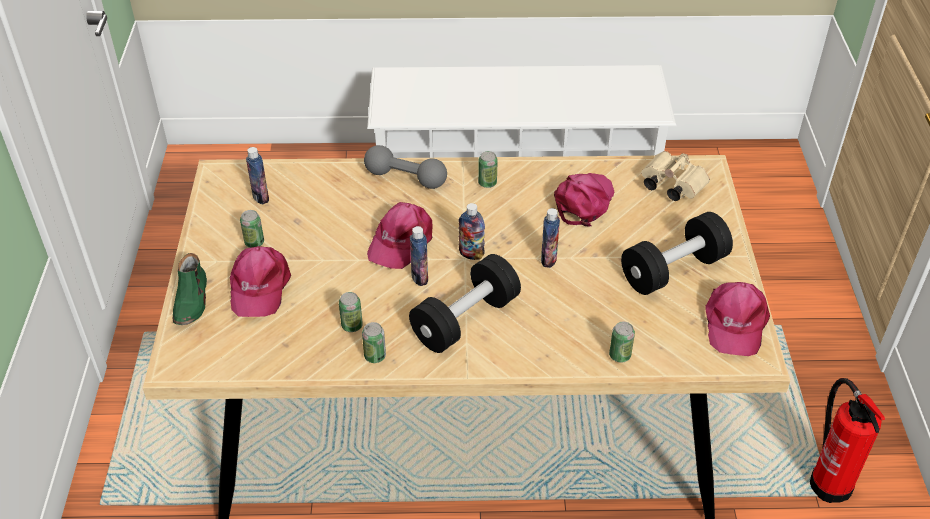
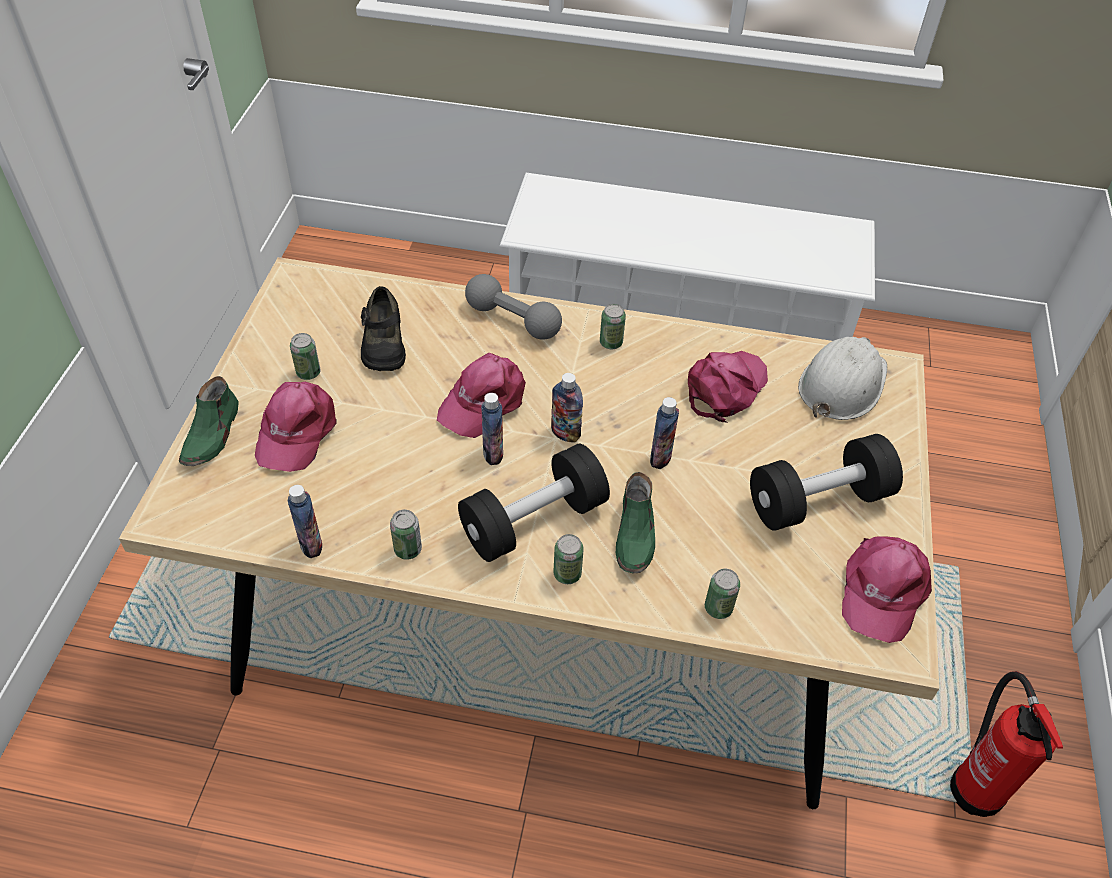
camera: 10 degrees right, 5 degrees up
bottle [246,147,269,204] -> bottle moved to [288,485,322,558]
can [339,292,363,332] -> can moved to [553,534,584,584]
beige binoculars [641,151,710,201] -> white hard hat [798,337,887,420]
none -> black shoe [361,286,406,371]
none -> green shoe [616,472,655,573]

